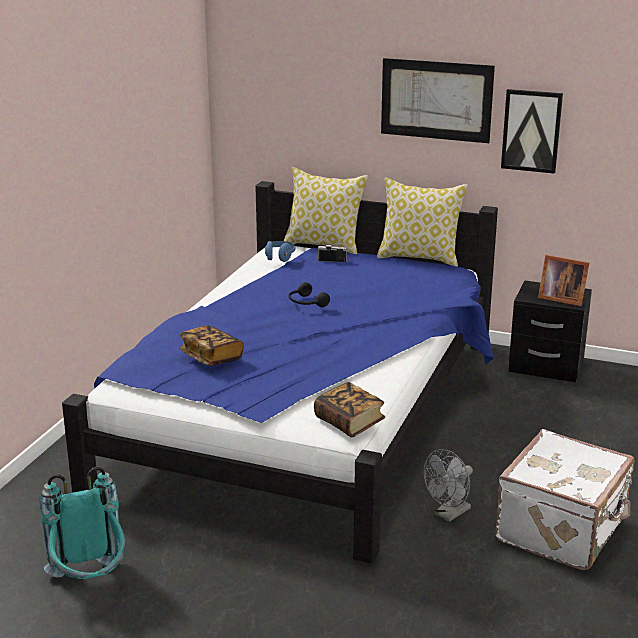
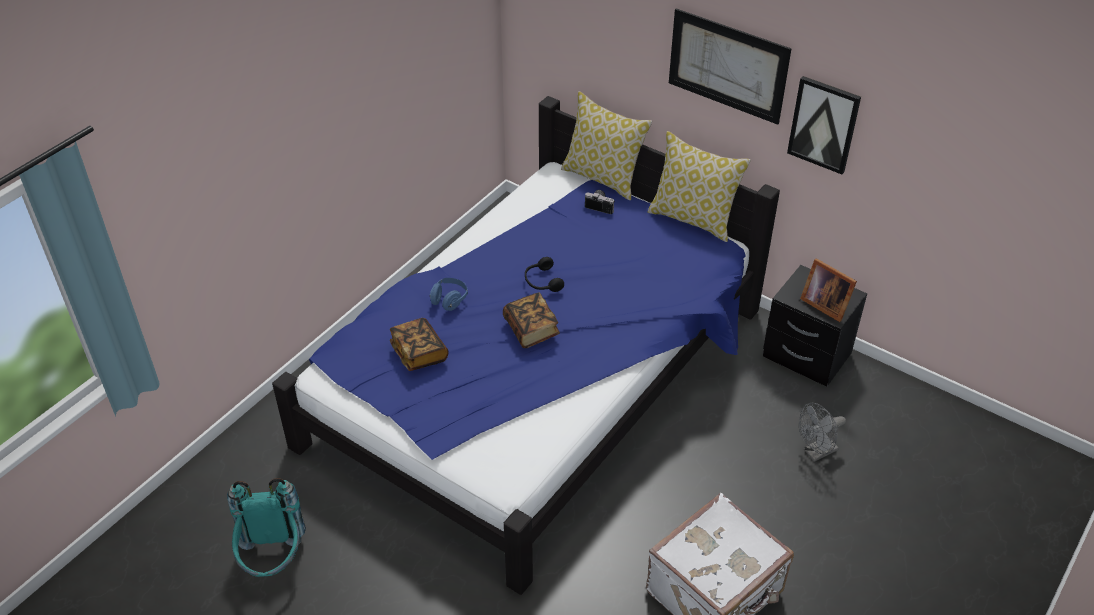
camera: 15 degrees right, 20 degrees up
blue headphones [265,241,295,262] -> blue headphones moved to [430,278,468,311]
book [314,382,385,437] -> book moved to [503,292,560,348]
grey fan [423,449,473,522] -> grey fan moved to [799,403,846,462]

